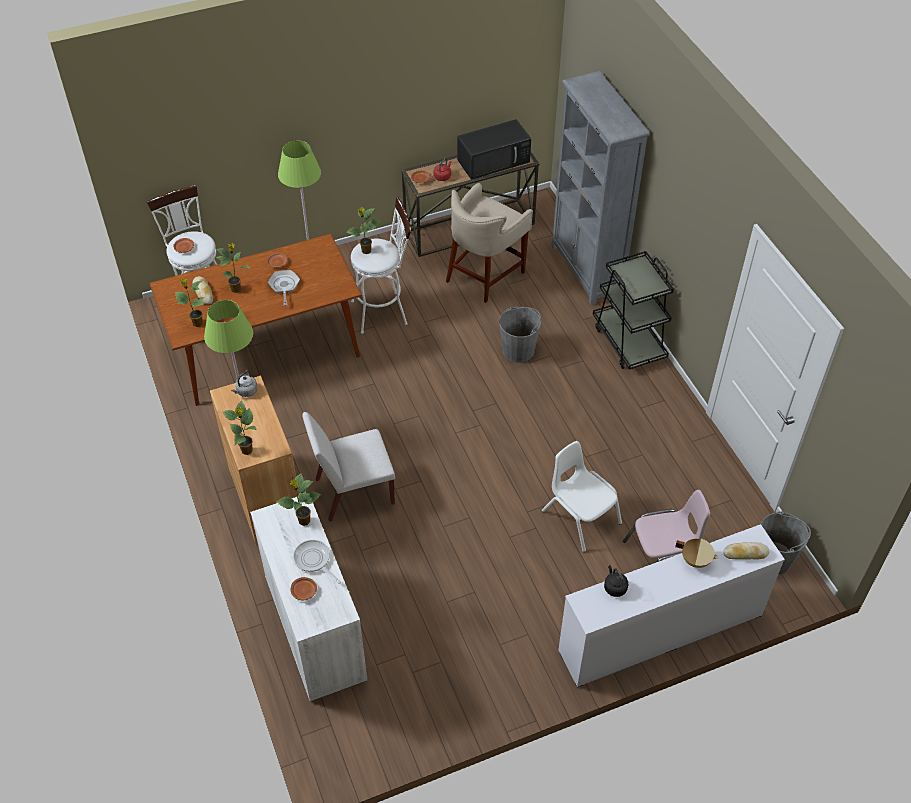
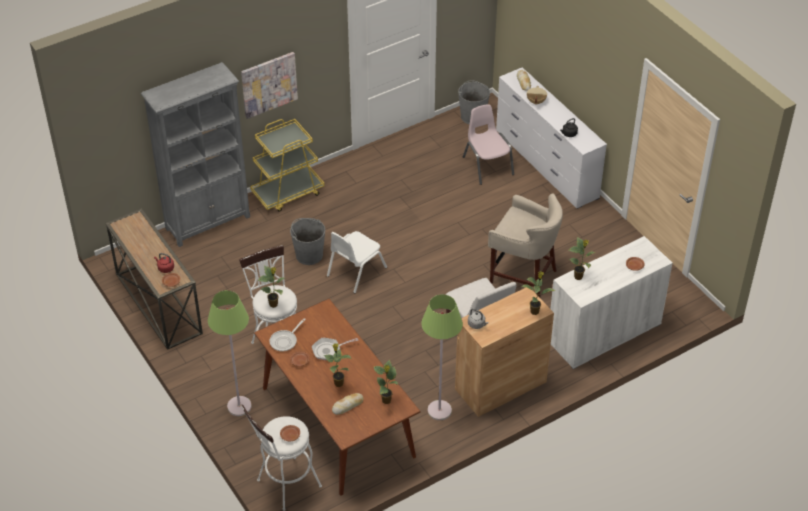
camera: 100 degrees left, 5 degrees down
frying pan [293,540,341,584] -> frying pan moved to [270,318,306,352]
beige stool [446,183,533,303] -> beige stool moved to [488,193,563,299]
black microwave [457,119,531,180] -> none
white chair [542,441,622,552] -> white chair moved to [327,231,387,293]
black cart [593,251,674,370] -> yellow cart [250,119,325,212]
none -> picture [241,52,298,119]

